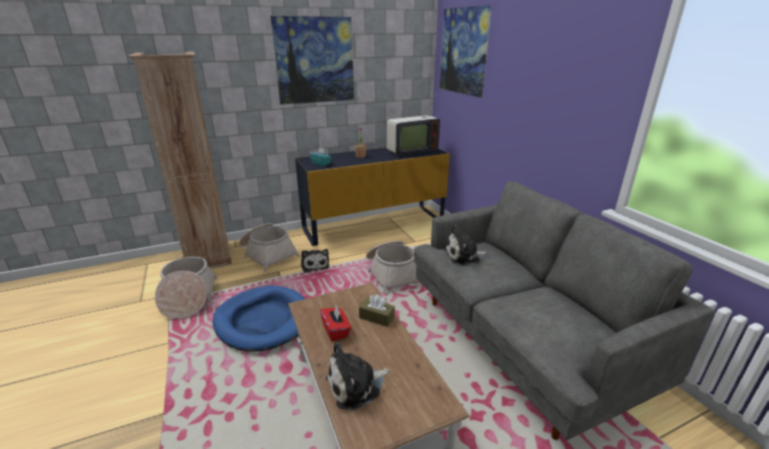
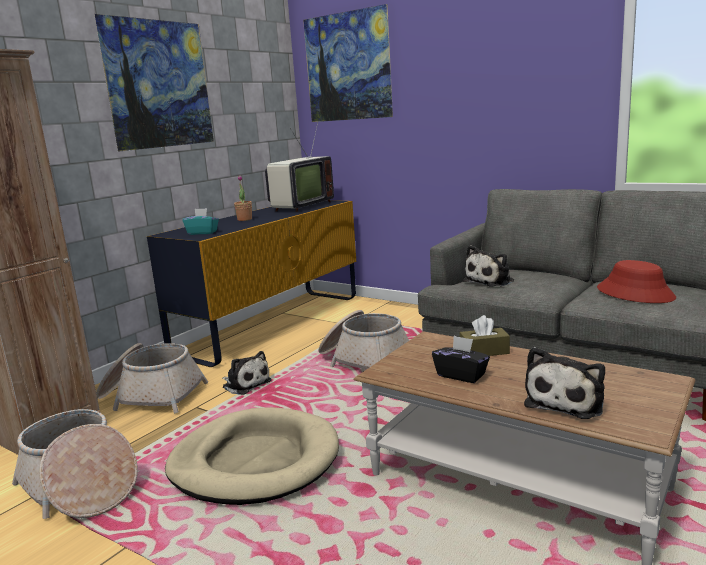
camera: 30 degrees left, 10 degrees down
blue dog bed [213,285,305,351] -> beige dog bed [165,407,339,505]
red tissue box [320,304,351,342] -> black tissue box [432,336,490,383]
none -> red hat [597,260,676,303]

